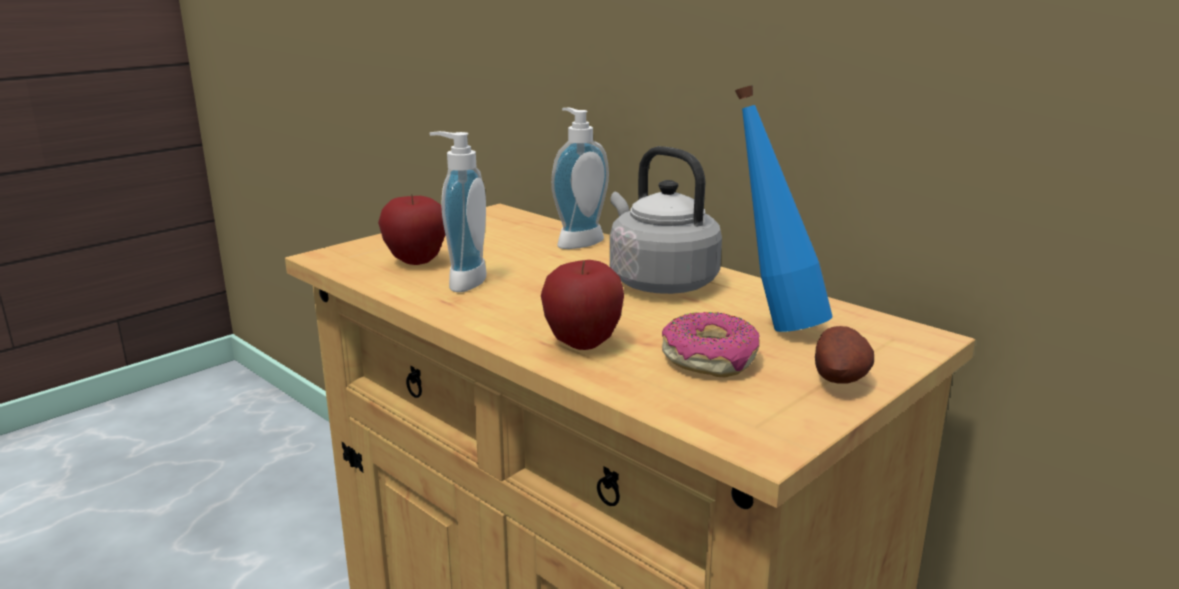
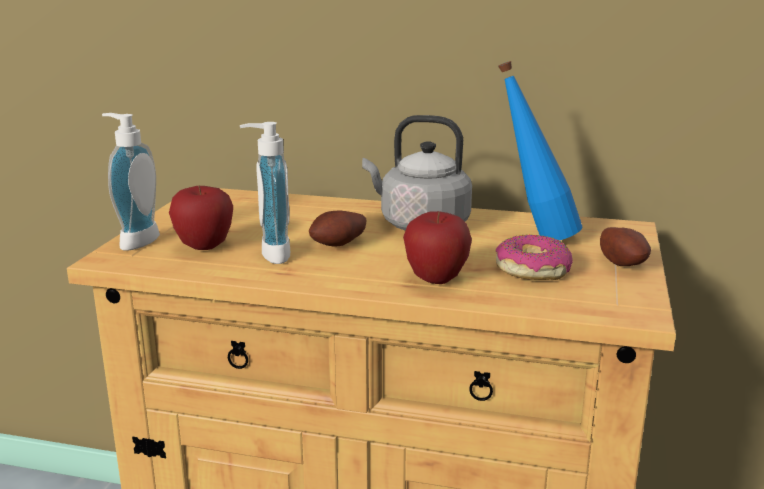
camera: 30 degrees left, 0 degrees up
soap dispenser [551,108,609,249] -> soap dispenser moved to [102,113,160,251]
none -> potato [309,210,367,247]

